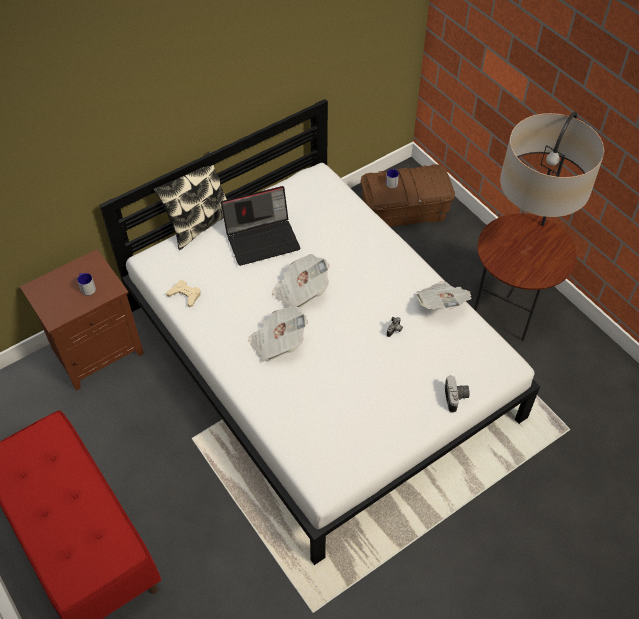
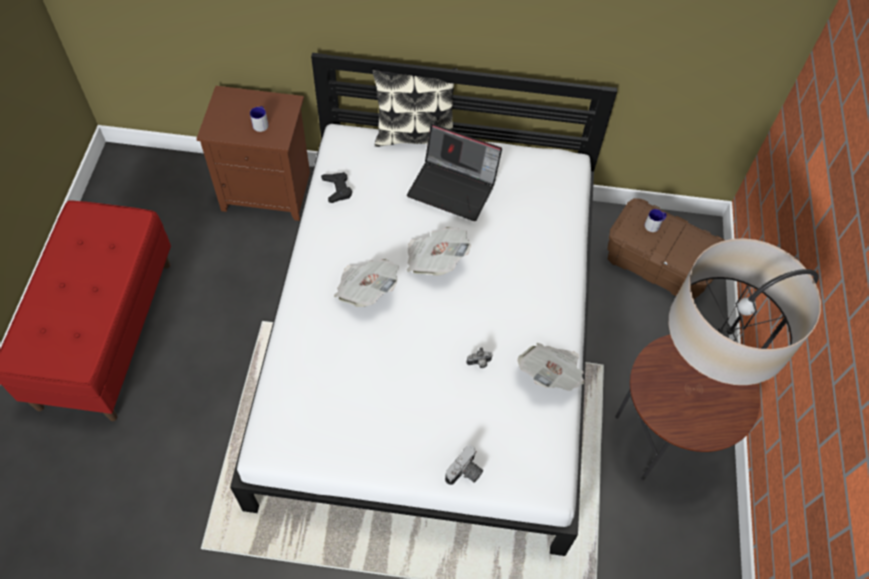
camera: 40 degrees right, 5 degrees up
beige game controller [166,280,200,307] -> black game controller [321,172,352,203]

